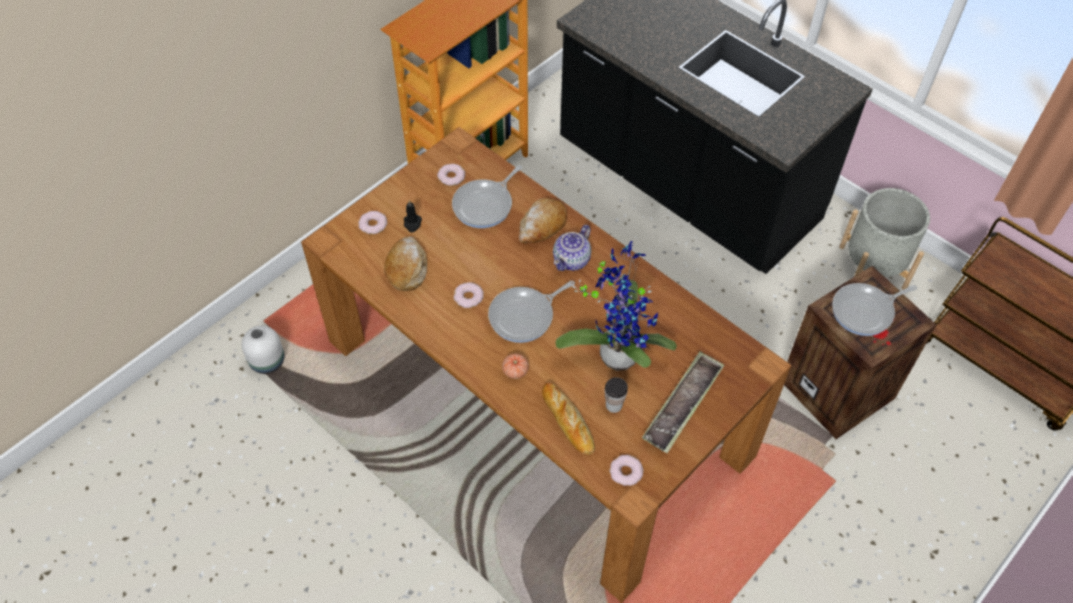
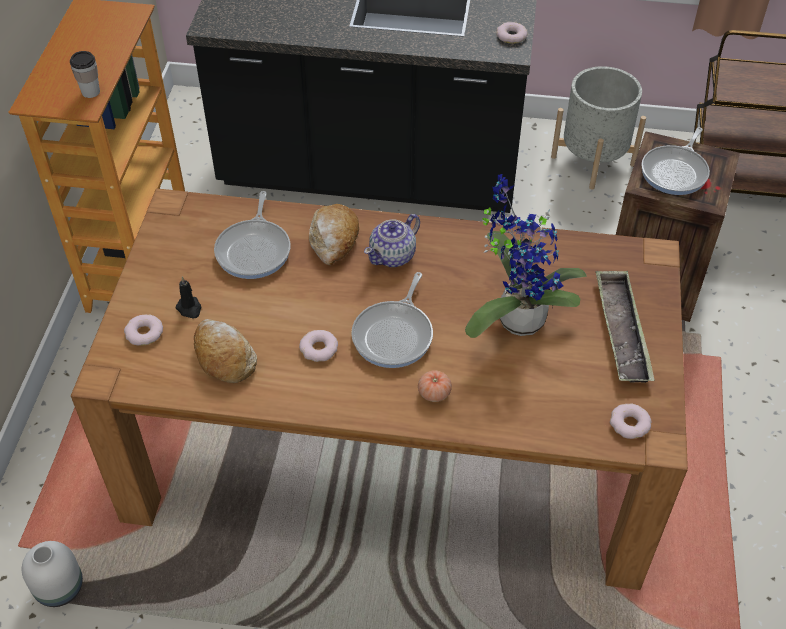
camera: 35 degrees left, 5 degrees down
donut [437,164,465,186] -> donut moved to [496,22,527,44]
bread [542,382,595,455] -> none
teapot [553,225,591,271] -> teapot turned 45 degrees clockwise [364,214,420,267]
cup [605,377,628,413] -> cup moved to [70,51,100,98]

